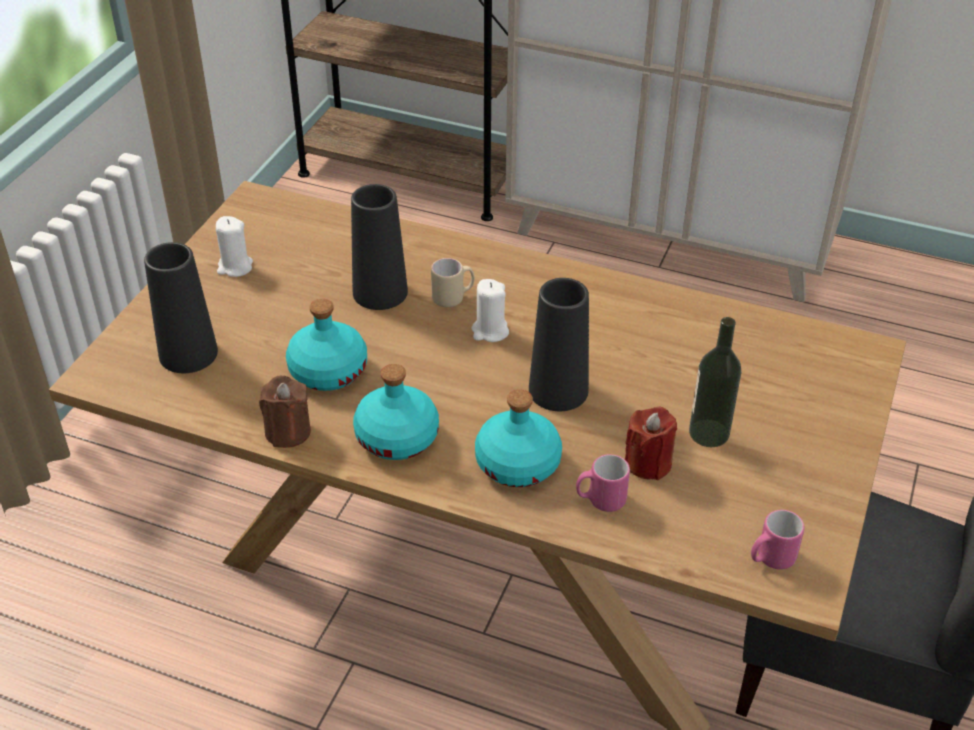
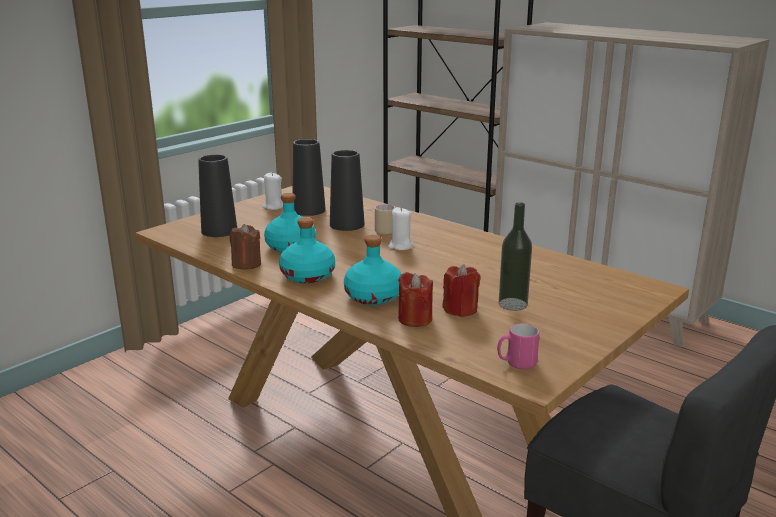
camera: 20 degrees right, 20 degrees down
black vase [529,278,589,411] -> black vase moved to [292,139,326,216]
pink mug [576,454,630,512] -> red candle [398,272,433,327]

